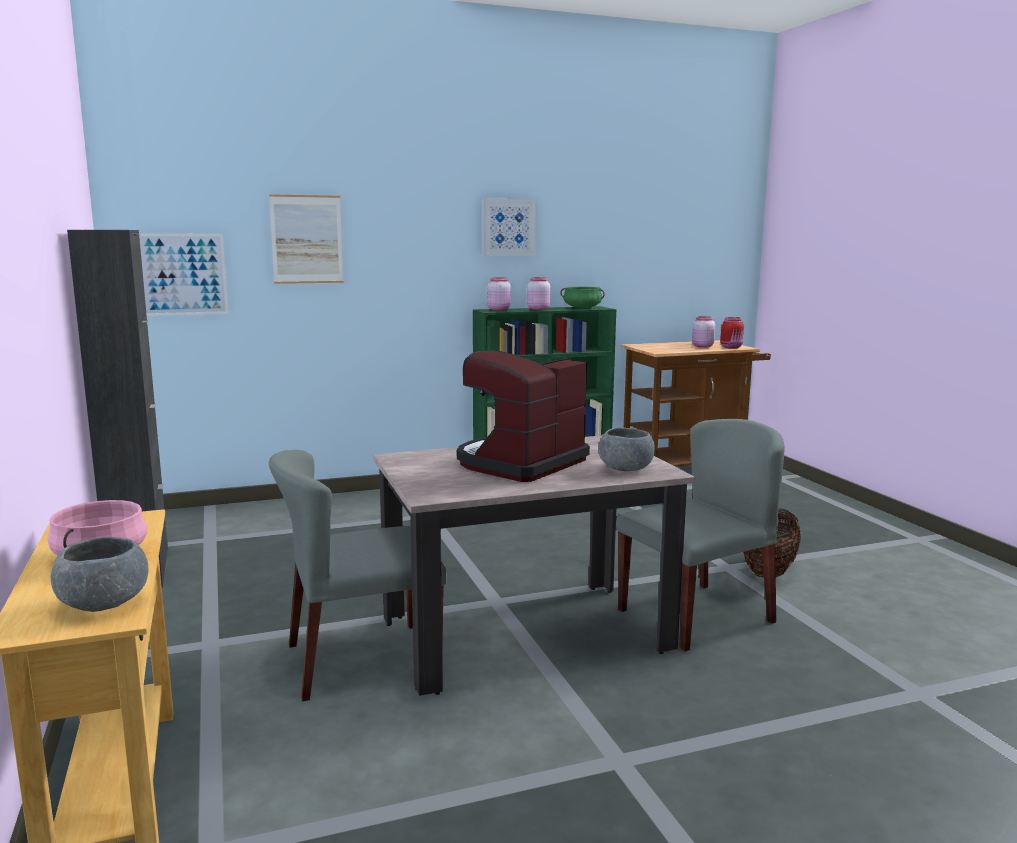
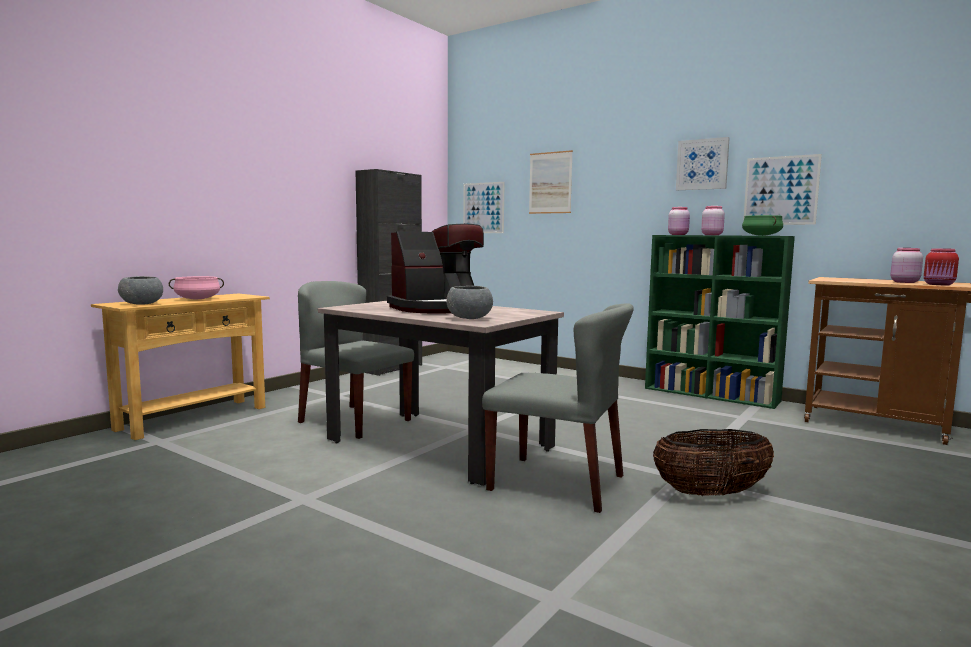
camera: 55 degrees right, 5 degrees down
coffee machine [457,351,590,482] -> coffee machine turned 150 degrees clockwise [387,224,484,314]
none -> picture [743,154,822,225]

